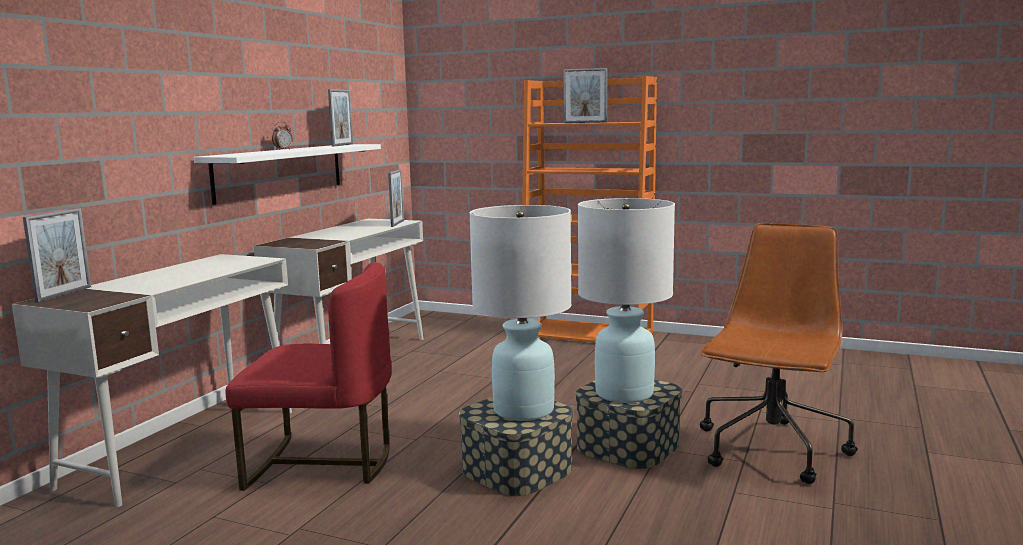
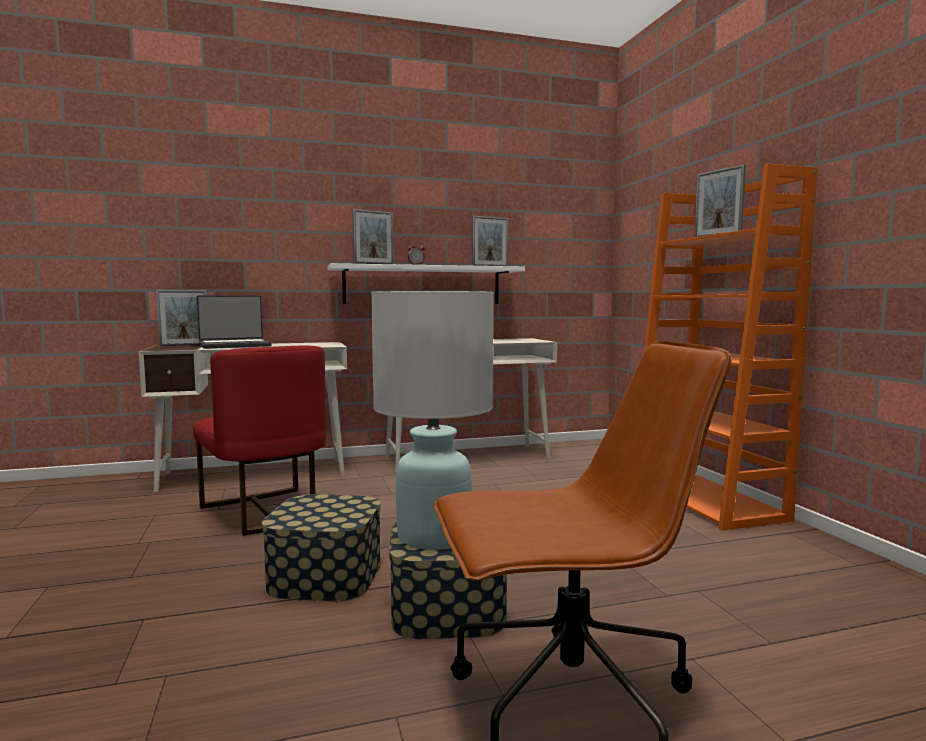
camera: 50 degrees right, 5 degrees down
picture frame [388,169,404,227] -> picture frame moved to [352,209,394,264]
white table lamp [469,205,571,421] -> none
none -> laptop [196,295,272,349]

